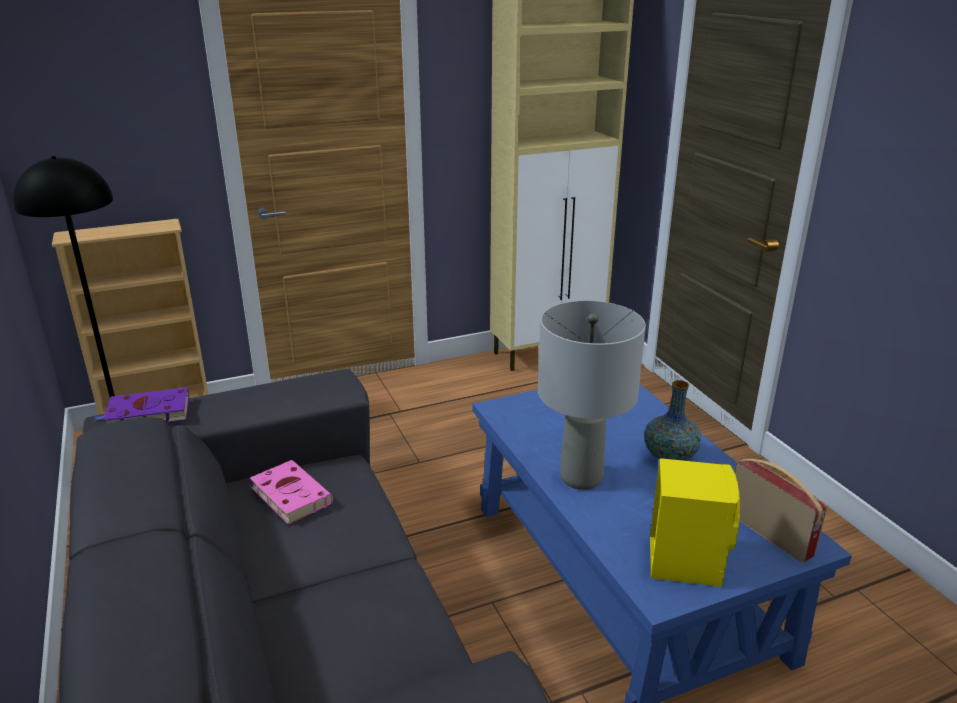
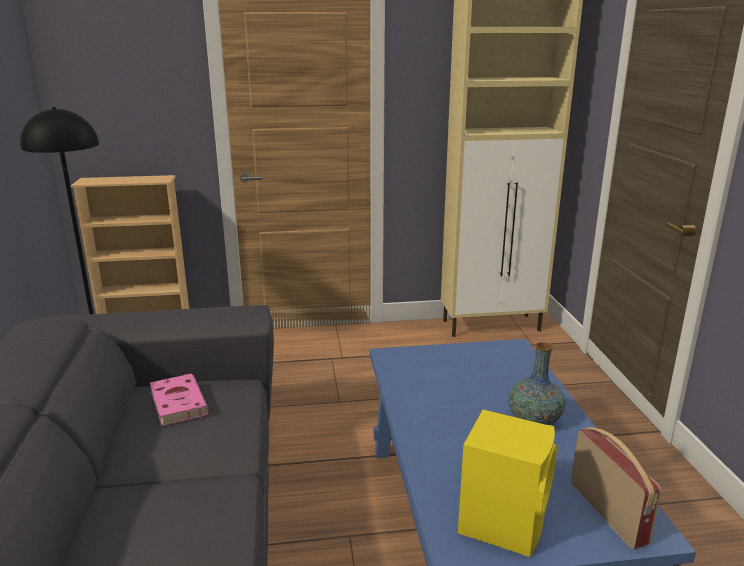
camera: 15 degrees right, 5 degrees down
purple book [94,387,190,424] -> none
grey table lamp [538,301,646,490] -> none

